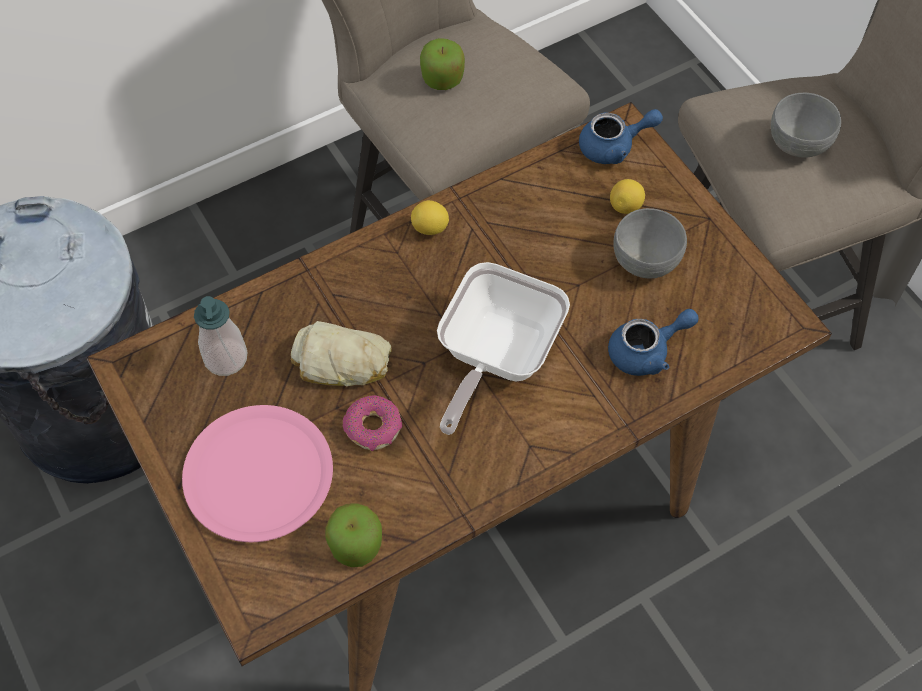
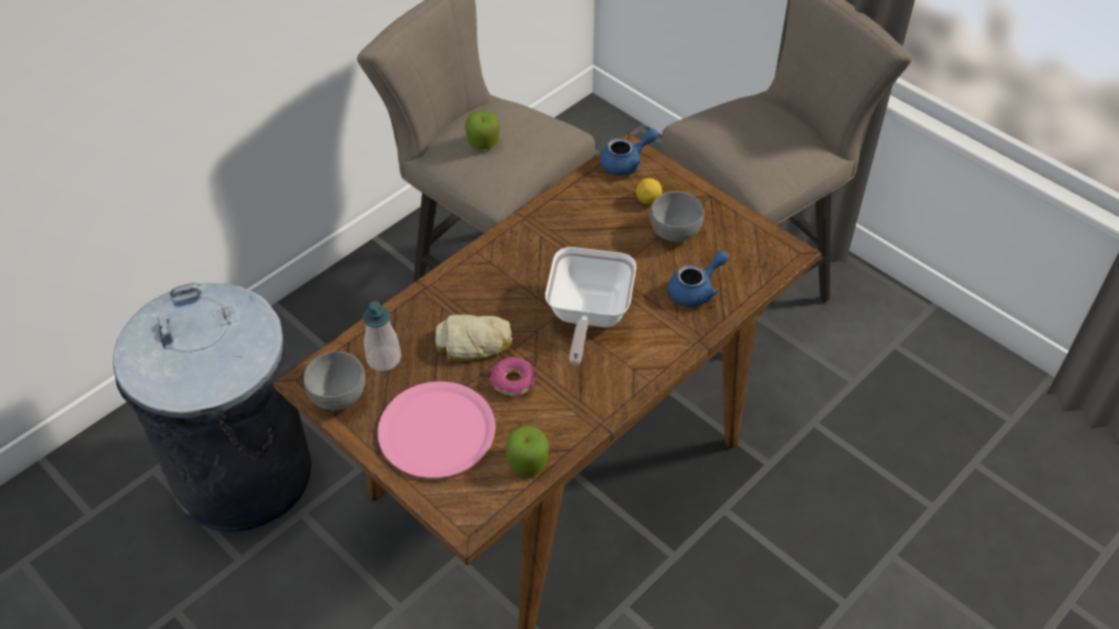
camera: 15 degrees left, 10 degrees down
lemon [411,200,449,235] -> none
grey bowl [771,93,841,158] -> grey bowl moved to [304,352,365,410]

